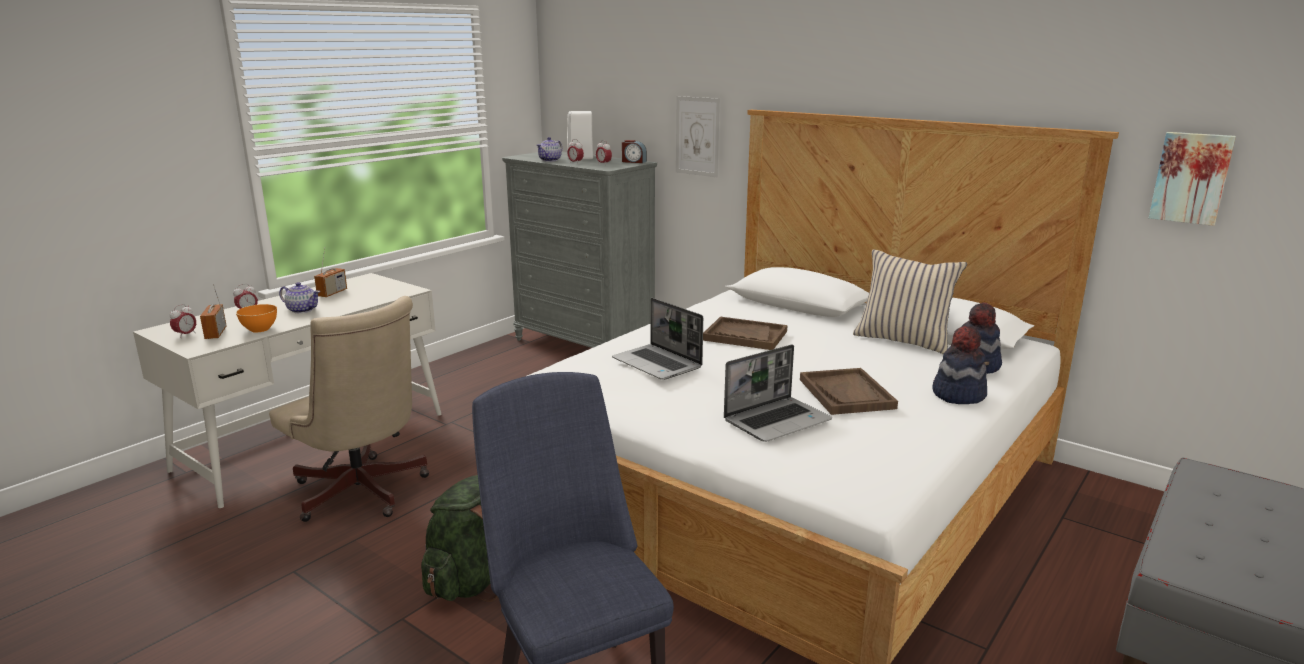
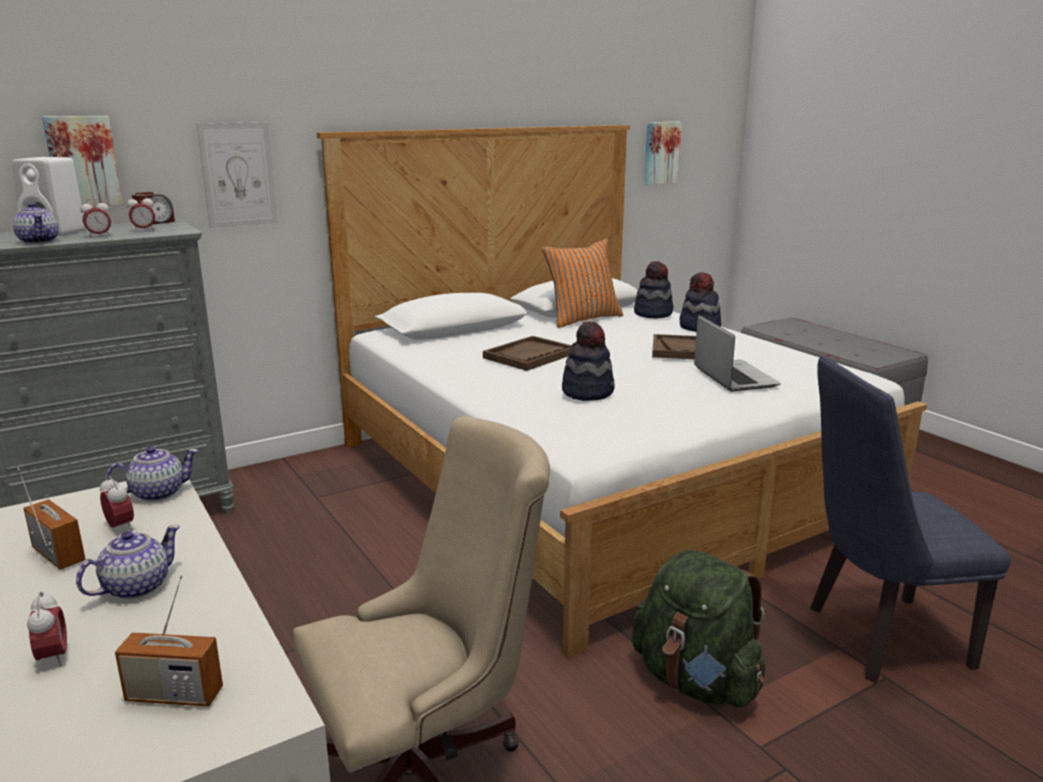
camera: 70 degrees left, 0 degrees up
alarm clock [170,304,196,337] -> alarm clock moved to [100,476,134,530]
orange bowl [236,304,277,332] -> none
laptop [612,298,703,380] -> hat [562,321,615,401]
beige pillow [853,250,967,354] -> orange pillow [542,239,623,328]
none -> picture [42,116,123,207]
none -> teapot [106,446,199,501]

